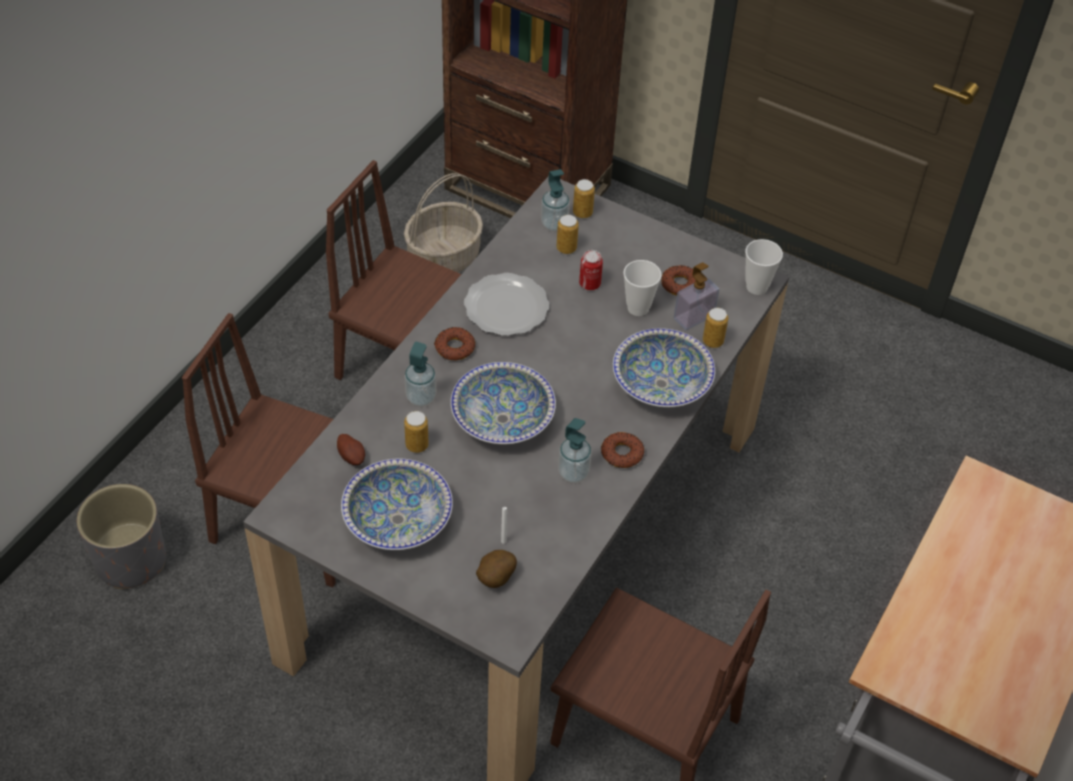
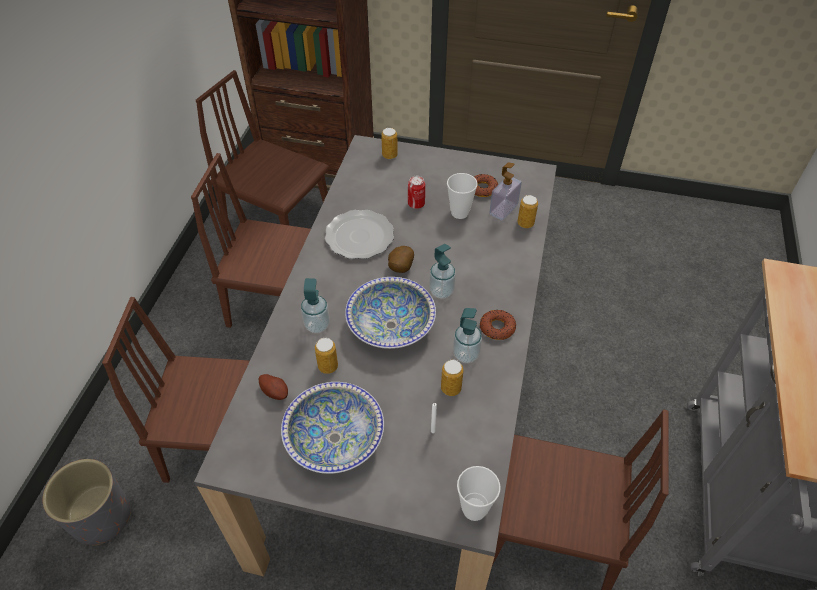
camera: 15 degrees left, 0 degrees up
basket [404,173,483,273] -> brown chair [196,70,329,231]
donut [434,327,475,360] -> none
potato [476,550,517,588] -> potato moved to [388,246,414,273]
soap dispenser [541,169,570,231] -> soap dispenser moved to [429,244,456,299]
can [556,215,579,254] -> can moved to [441,360,463,396]
bowl [613,328,715,407] -> none
cup [745,239,783,295] -> cup moved to [457,466,500,521]

